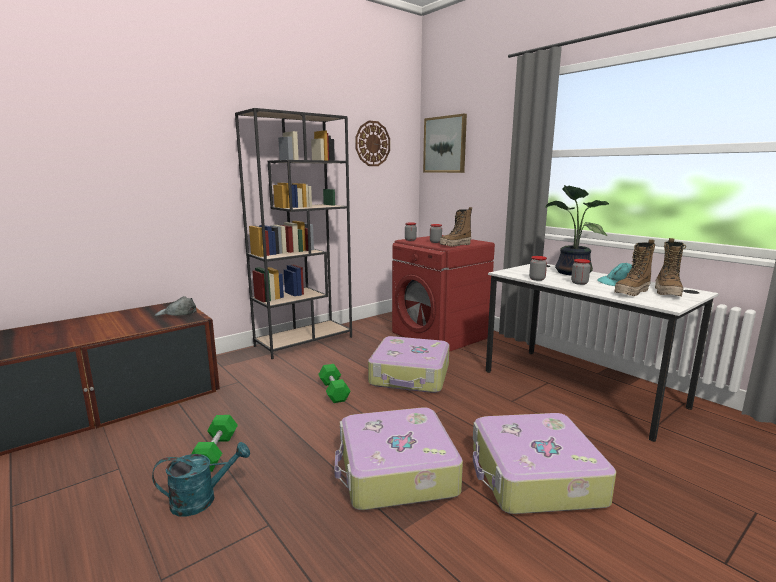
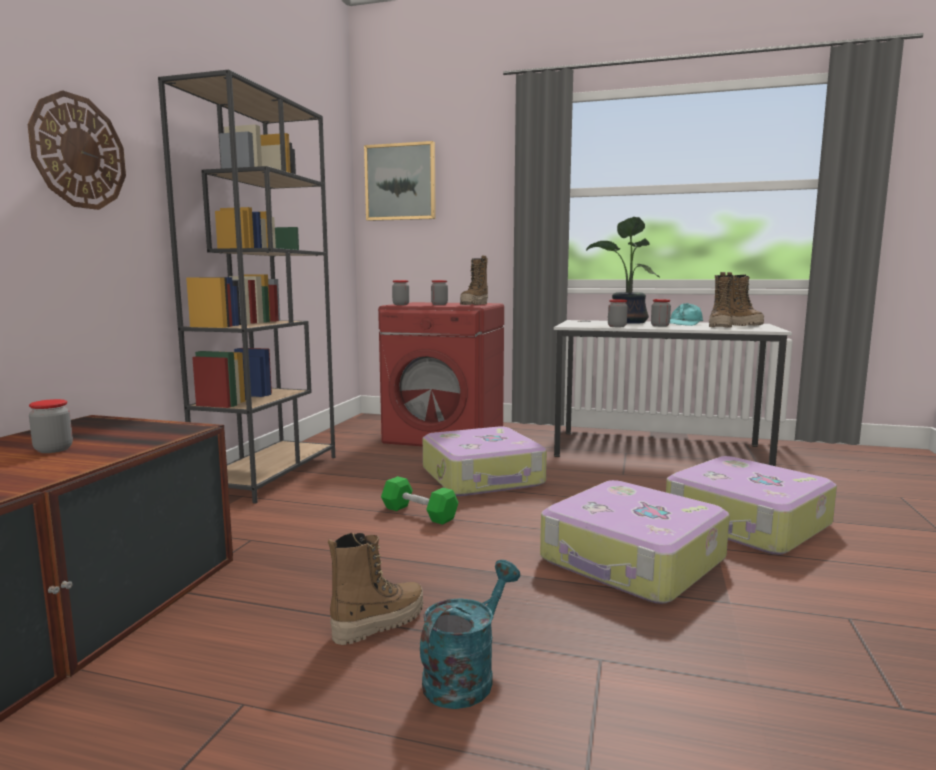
camera: 35 degrees left, 5 degrees down
grey cap [155,296,197,316] -> none
green dumbbell [191,415,238,472] -> boot [328,533,423,645]
wall clock [355,121,390,166] -> wall clock moved to [27,90,126,210]
none -> jar [29,399,73,453]

